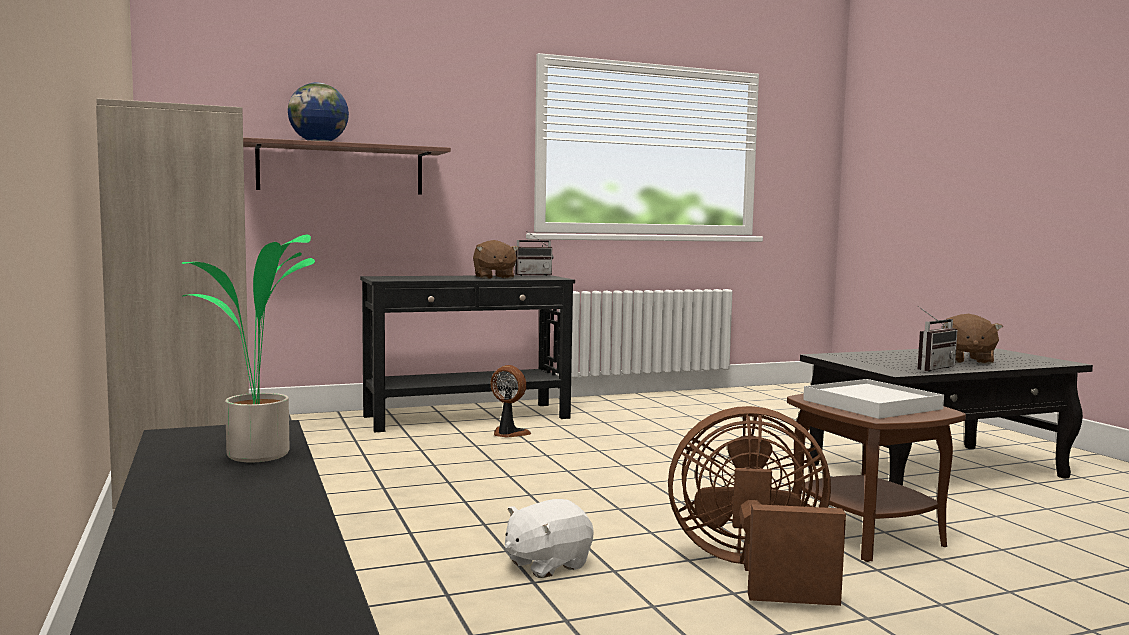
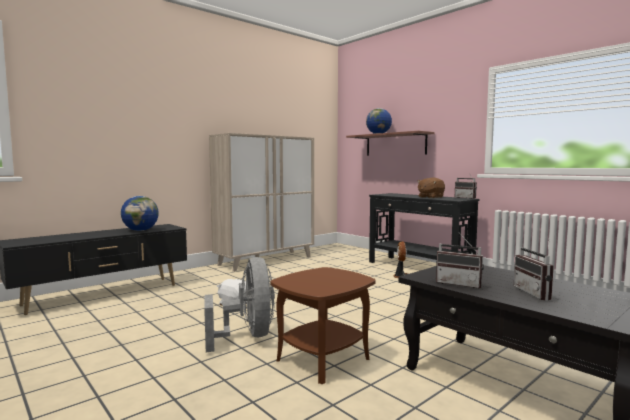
camera: 70 degrees right, 0 degrees up
potted plant [182,235,315,462] -> globe [121,196,159,231]
brown fan [668,406,846,606] -> grey fan [204,257,275,352]
white tray [803,379,944,419] -> none
brown plush toy [943,314,1003,364] -> radio [514,239,554,301]

